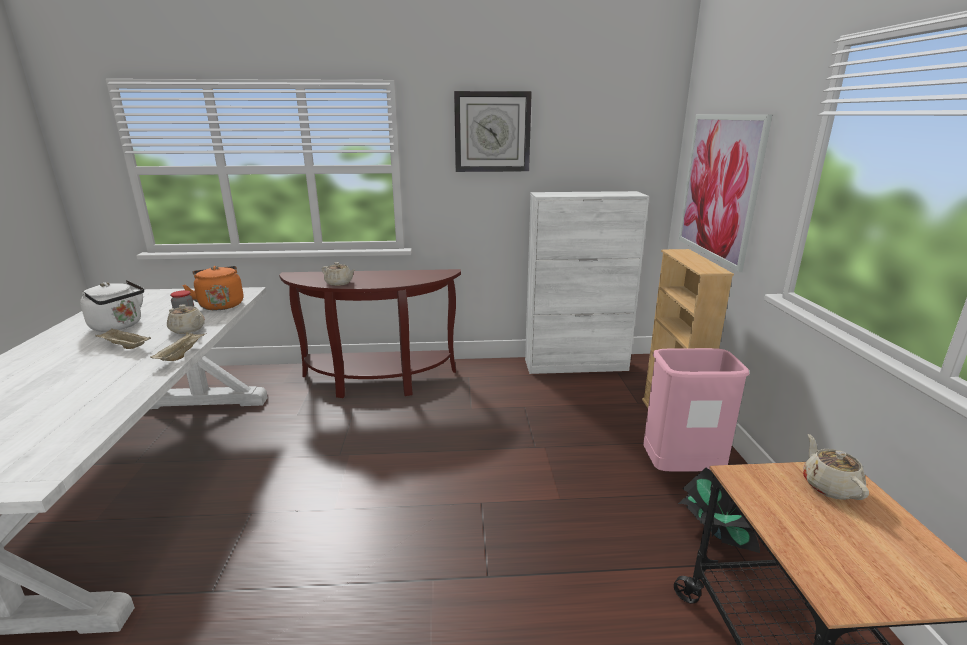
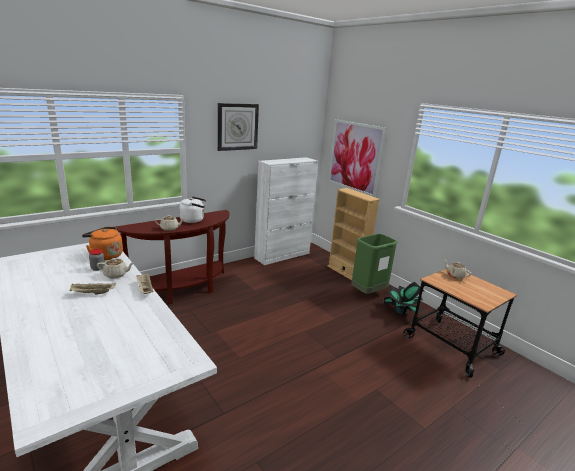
camera: 35 degrees left, 0 degrees up
white kettle [80,280,144,332] -> white kettle moved to [179,196,206,223]
pink trash can [643,348,749,472] -> green trash can [351,234,398,294]

